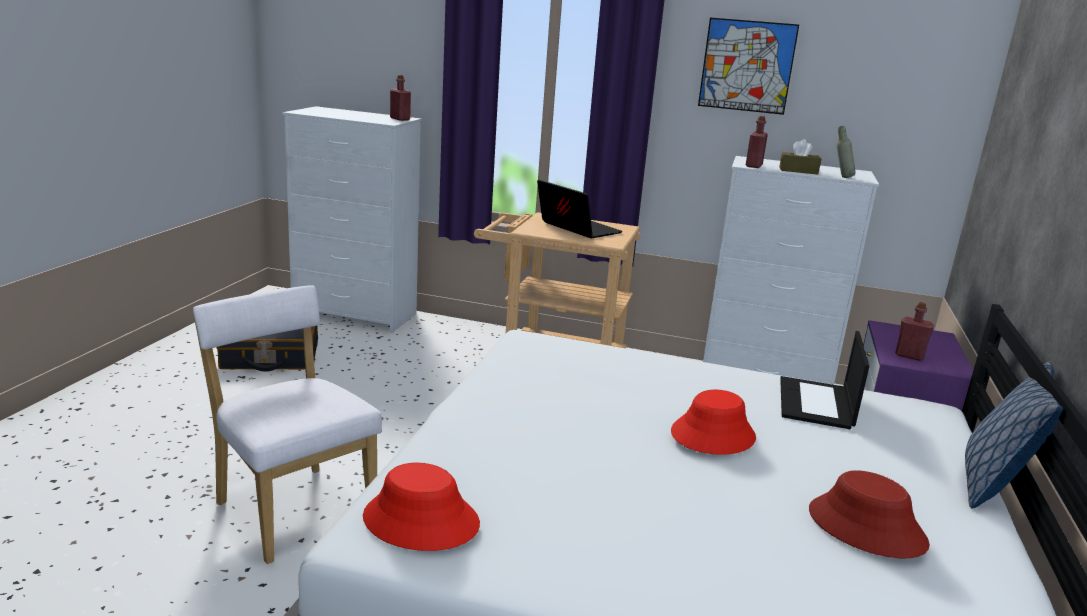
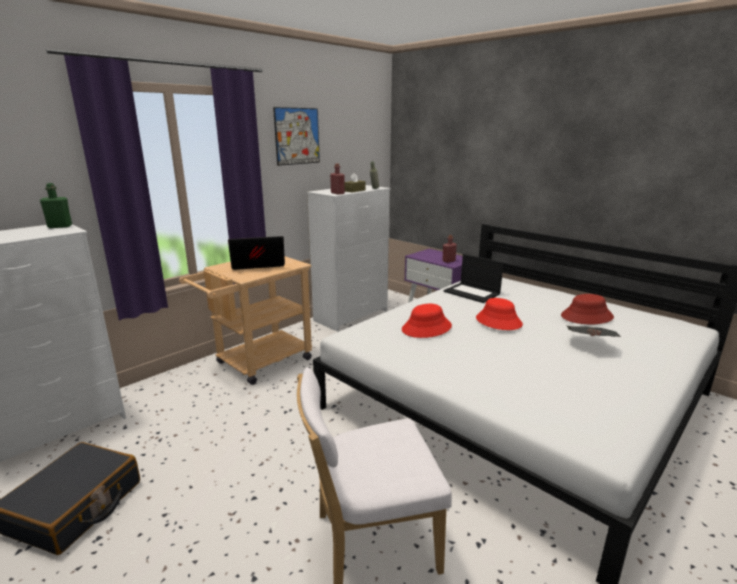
camera: 60 degrees left, 0 degrees up
red hat [363,463,480,551] -> red hat moved to [402,304,452,338]
red bottle [390,75,411,121] -> green bottle [40,183,72,228]
pillow [965,361,1063,508] -> none
none -> newspaper [567,326,621,337]

